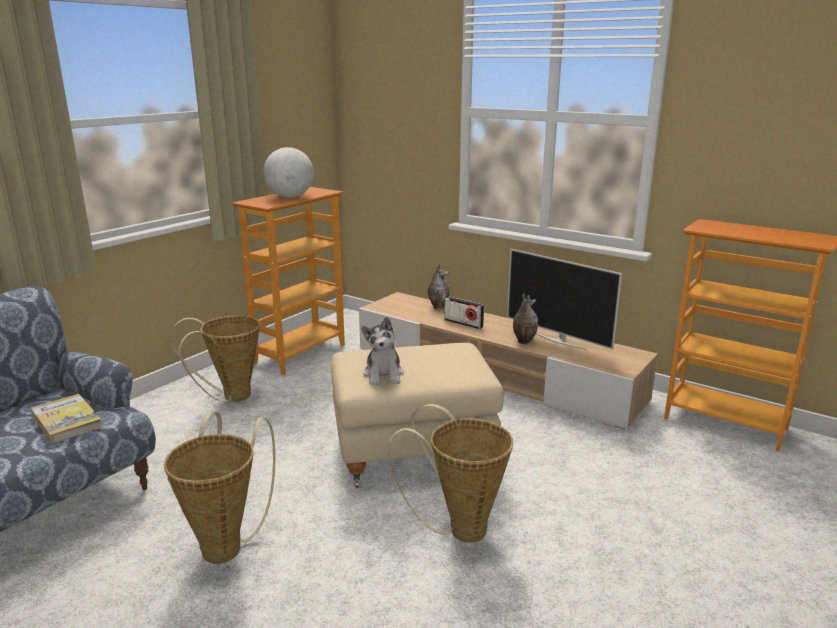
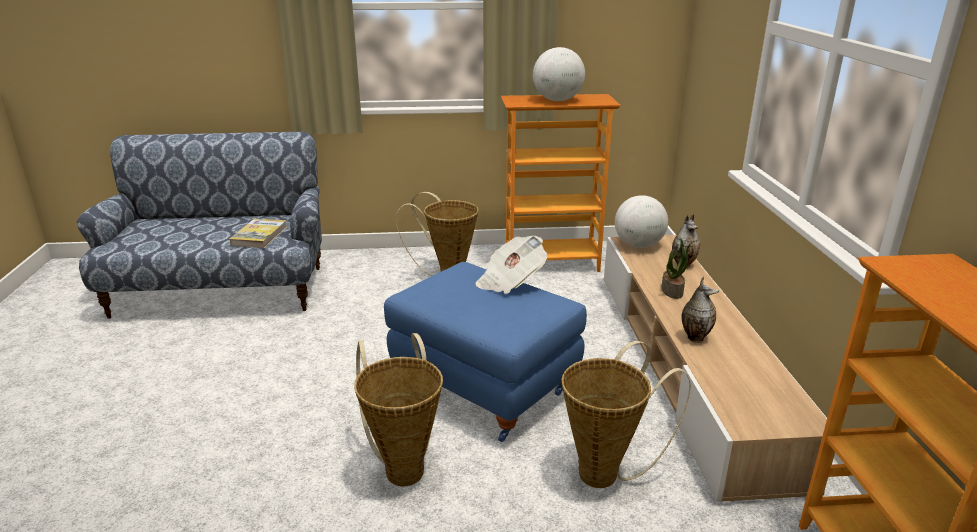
camera: 50 degrees right, 5 degrees up
basket [164,412,275,564] -> basket moved to [561,341,691,488]
beige ottoman [331,343,504,488] -> blue ottoman [384,262,587,442]
plush toy [361,317,404,385] -> none
radio [445,296,484,329] -> potted plant [661,238,694,299]
television [507,249,622,350] -> none
none -> newspaper [475,236,547,294]
none -> globe [615,195,668,248]

